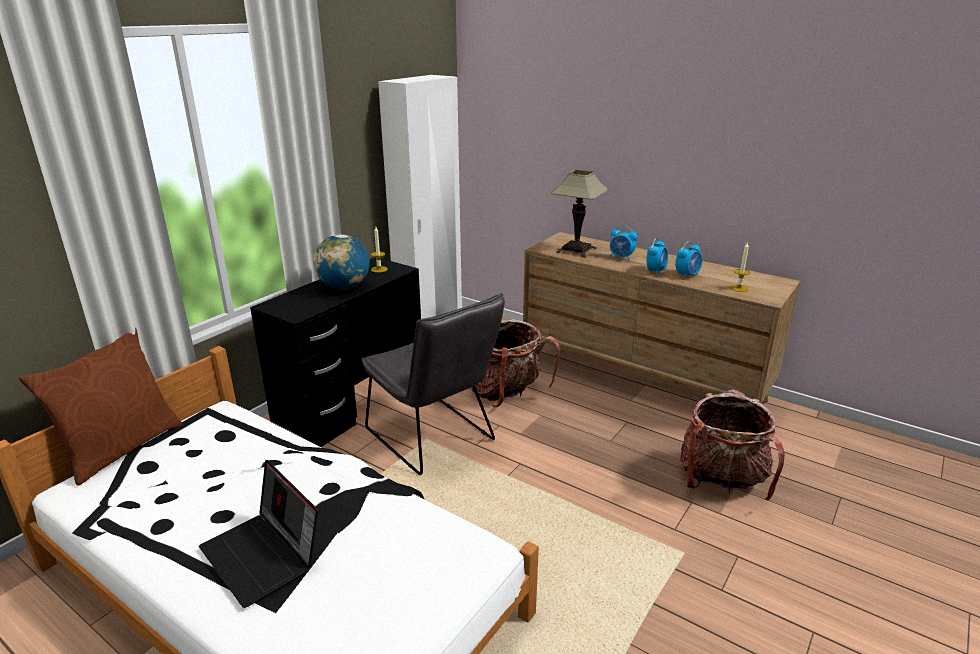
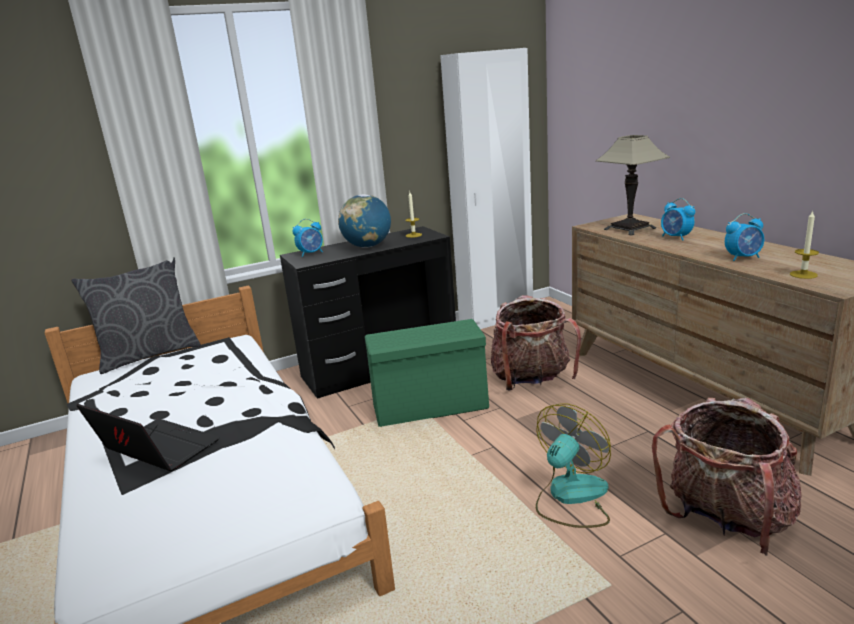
camera: 30 degrees right, 5 degrees down
brown pillow [19,328,182,486] -> grey pillow [71,257,201,374]
laptop [199,460,318,608] -> laptop turned 135 degrees clockwise [76,404,220,472]
grey chair [362,293,505,475] -> green storage box [365,319,489,427]
alarm clock [646,238,668,276] -> alarm clock moved to [292,219,323,257]
none -> fan [536,403,611,528]

